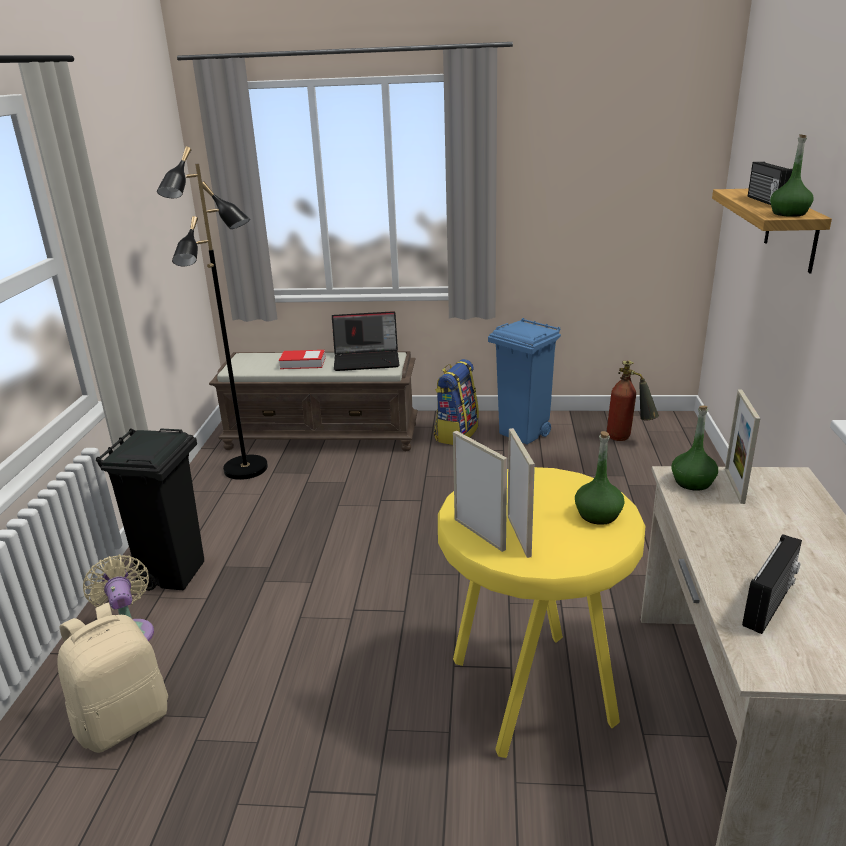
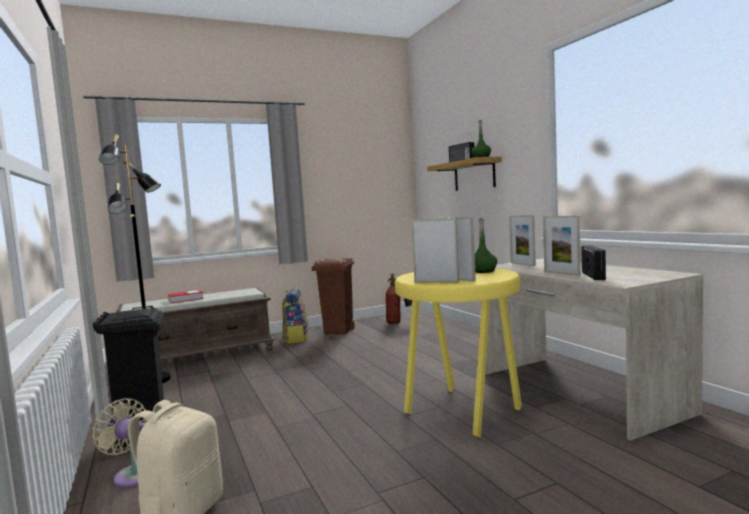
camera: 30 degrees left, 20 degrees down
laptop [332,311,399,371] -> none
blue trash can [488,318,561,444] -> brown trash can [312,258,355,334]
green bottle [671,405,718,491] -> none
none -> picture frame [543,216,581,276]

